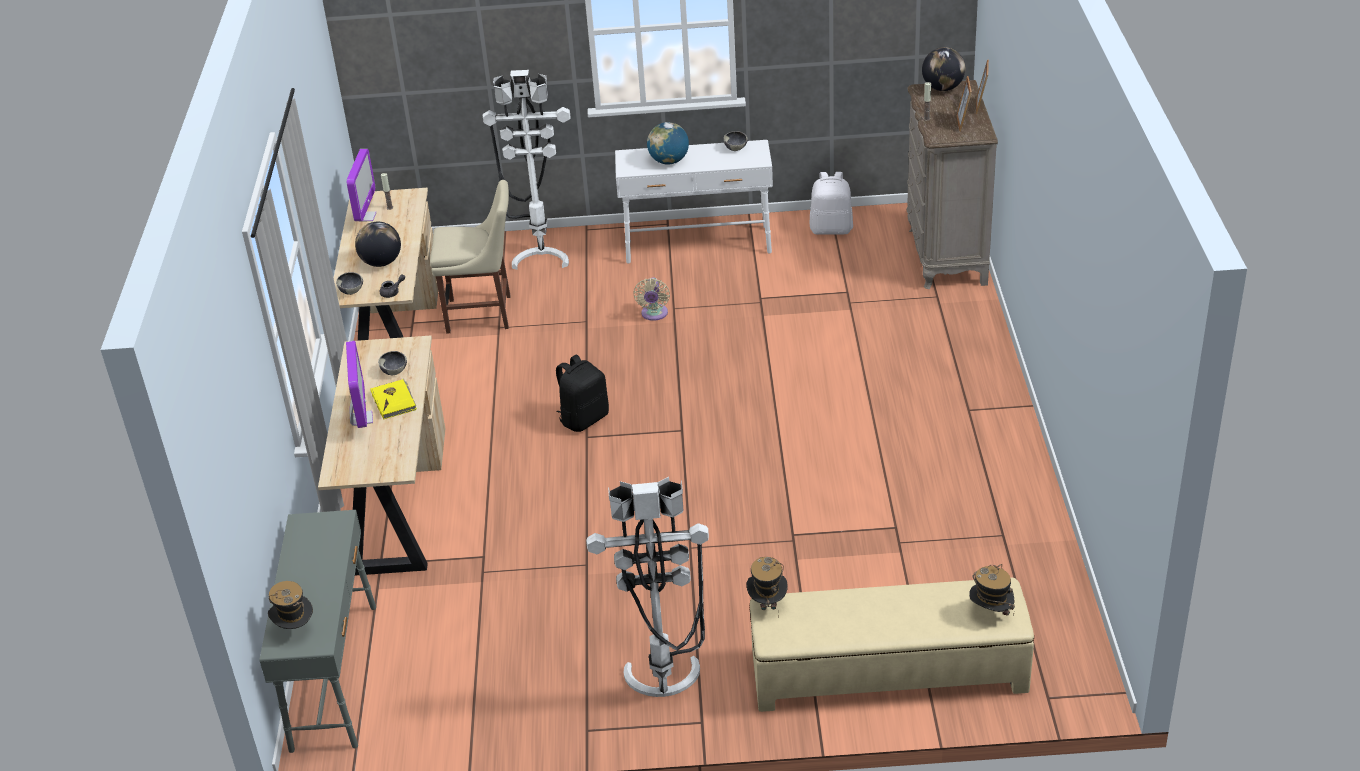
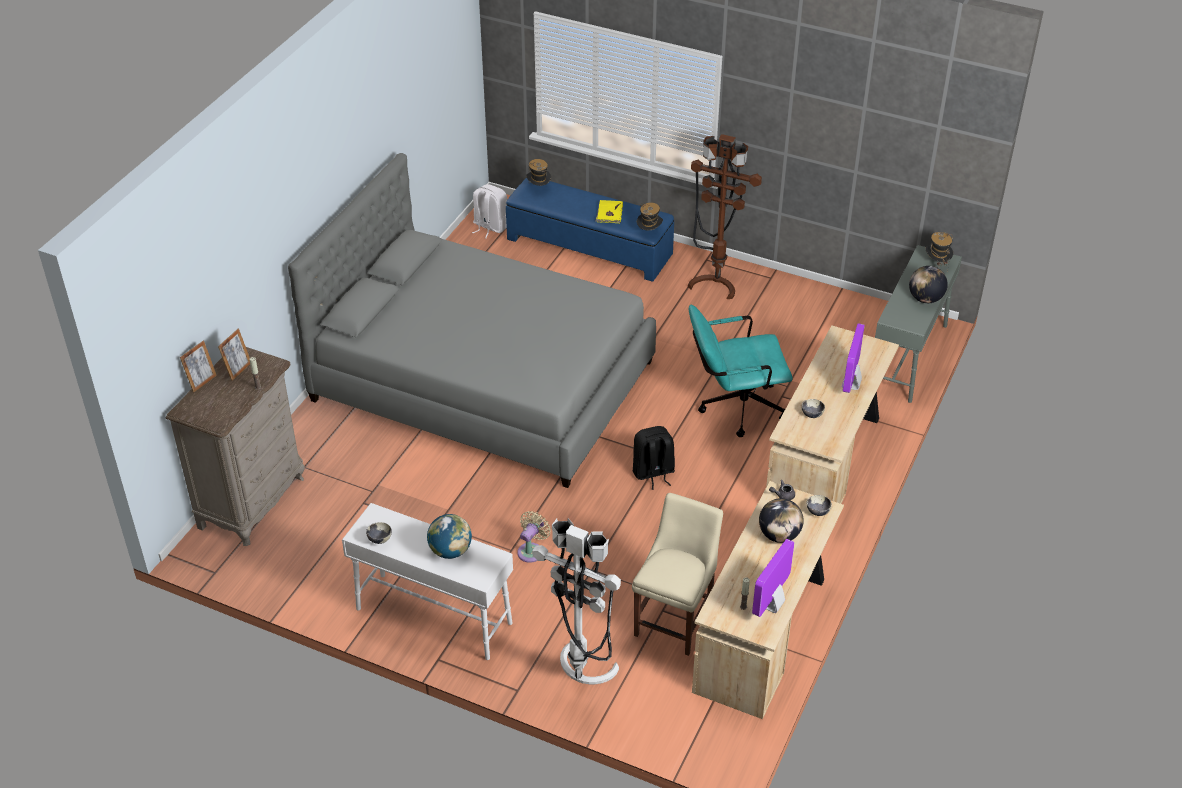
camera: 155 degrees left, 5 degrees up
yellow book [370,379,417,419] -> yellow book moved to [595,200,623,223]
beige chair [430,180,511,334] -> beige chair turned 90 degrees clockwise [632,493,723,656]
white floor lamp [586,477,709,697] -> brown floor lamp [688,134,762,299]
beige bench [749,578,1034,712] -> blue bench [506,178,674,282]
white backpack [810,172,853,234] -> white backpack moved to [472,184,507,238]
globe [922,47,966,91] -> globe moved to [909,266,948,303]
none -> grey bed [288,153,656,488]
none -> turquoise office chair [689,305,793,437]

